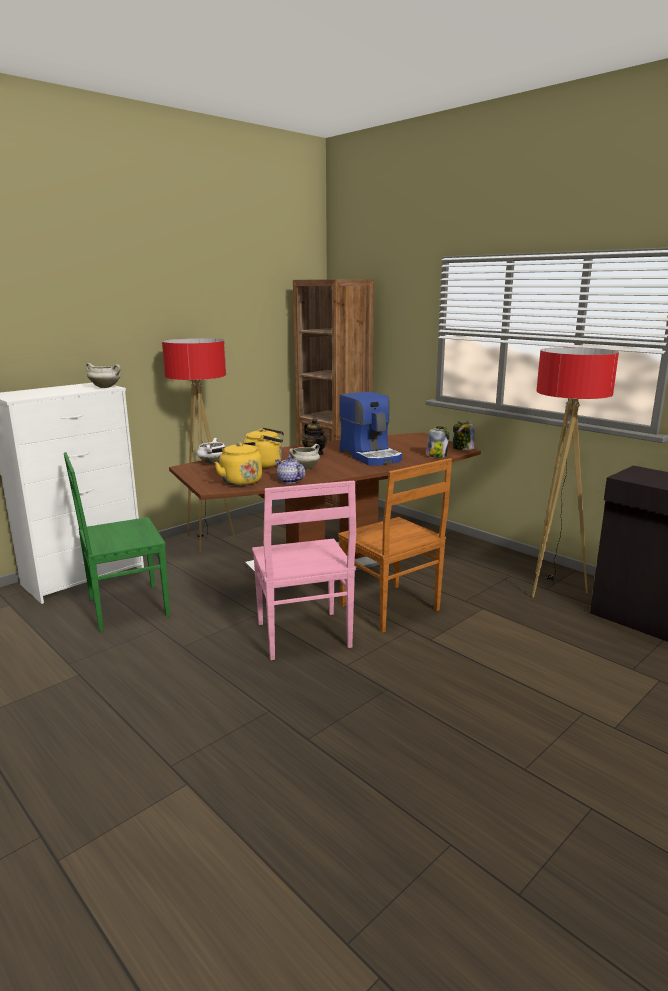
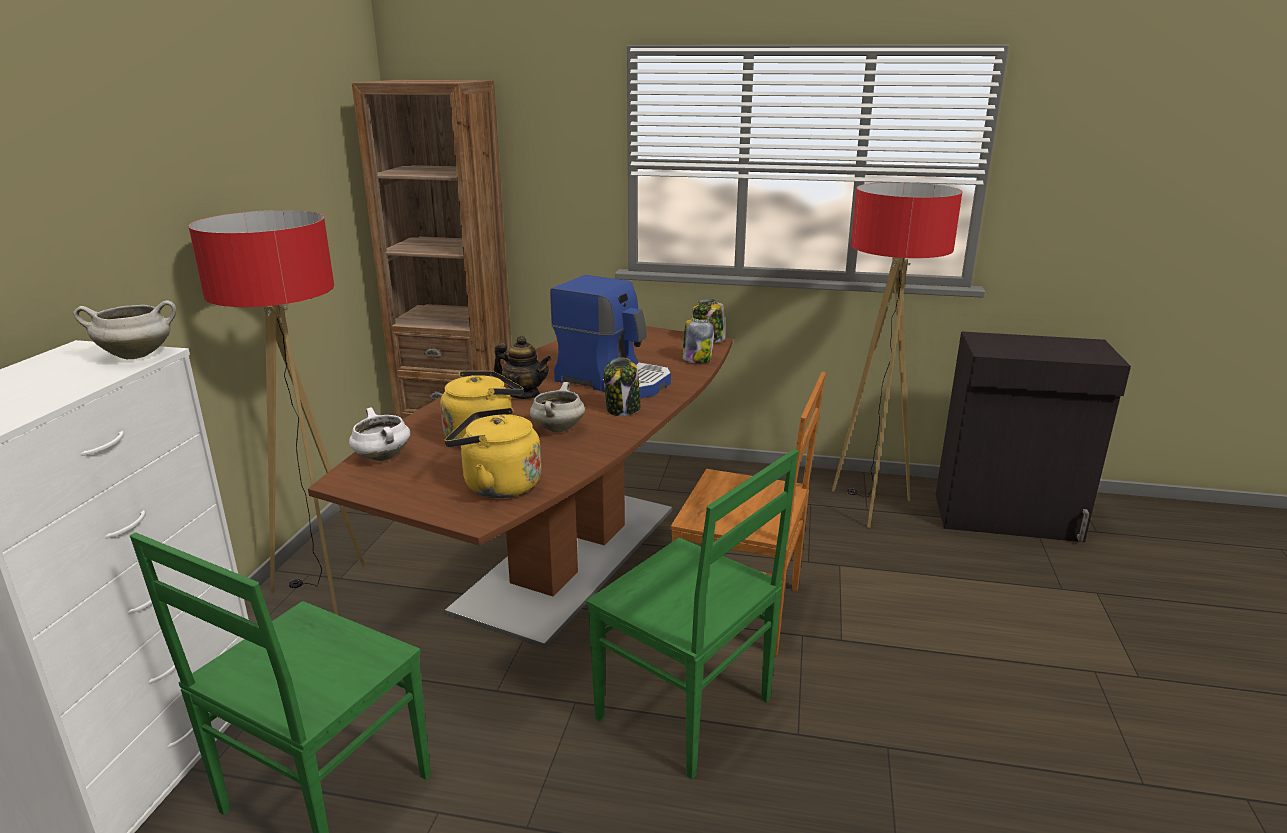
camera: 35 degrees left, 5 degrees up
pink chair [252,481,356,660] -> green chair [586,449,798,779]
teapot [275,457,305,484] -> none
none -> jar [604,358,641,416]

